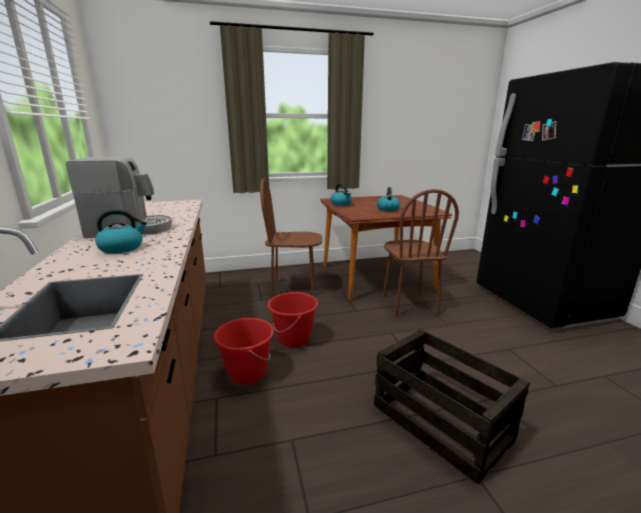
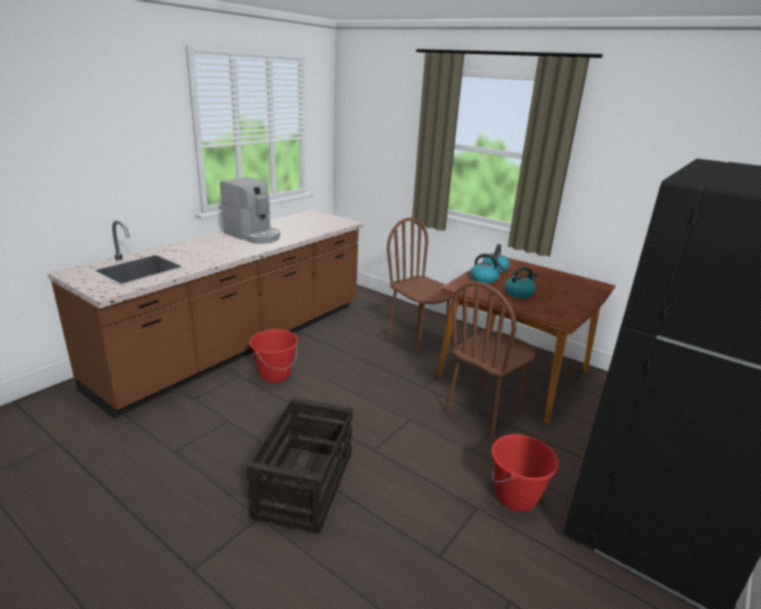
camera: 50 degrees right, 5 degrees up
kettle [95,209,147,254] -> kettle moved to [470,254,505,284]
red bucket [268,292,318,347] -> red bucket moved to [491,434,559,512]

